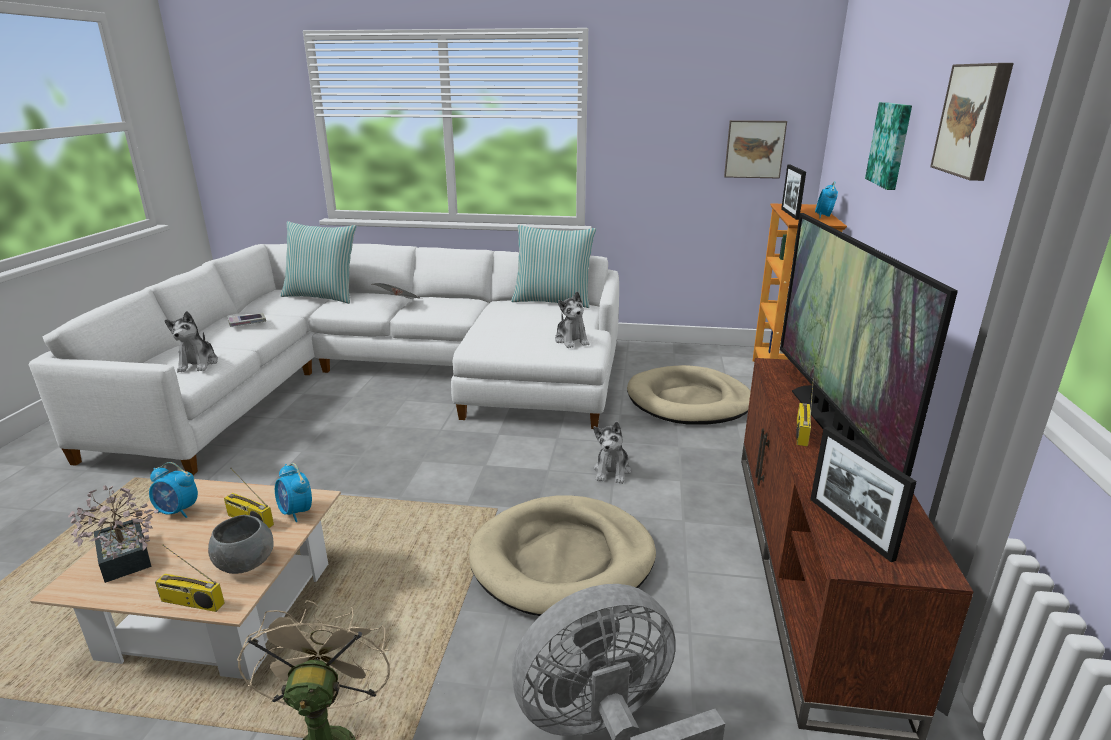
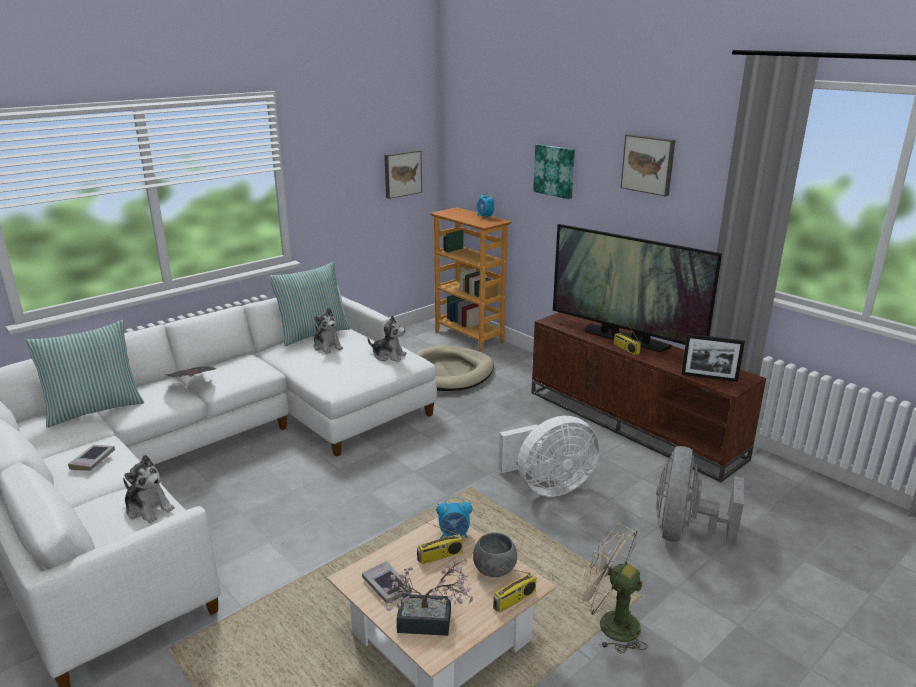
camera: 50 degrees left, 0 degrees up
alarm clock [149,462,198,518] -> book [362,561,412,604]
beige dog bed [469,495,656,616] -> white fan [498,416,599,497]
plush toy [593,422,631,484] -> plush toy moved to [313,308,343,354]
picture frame [781,165,806,220] -> none

